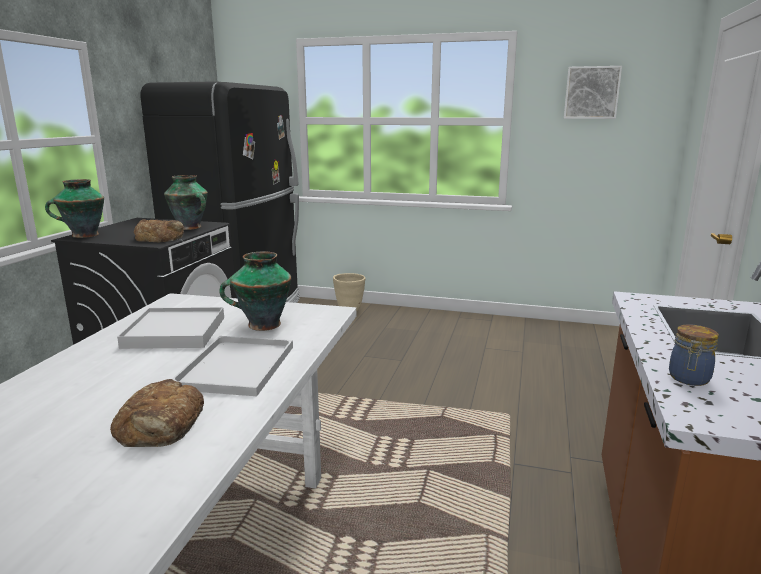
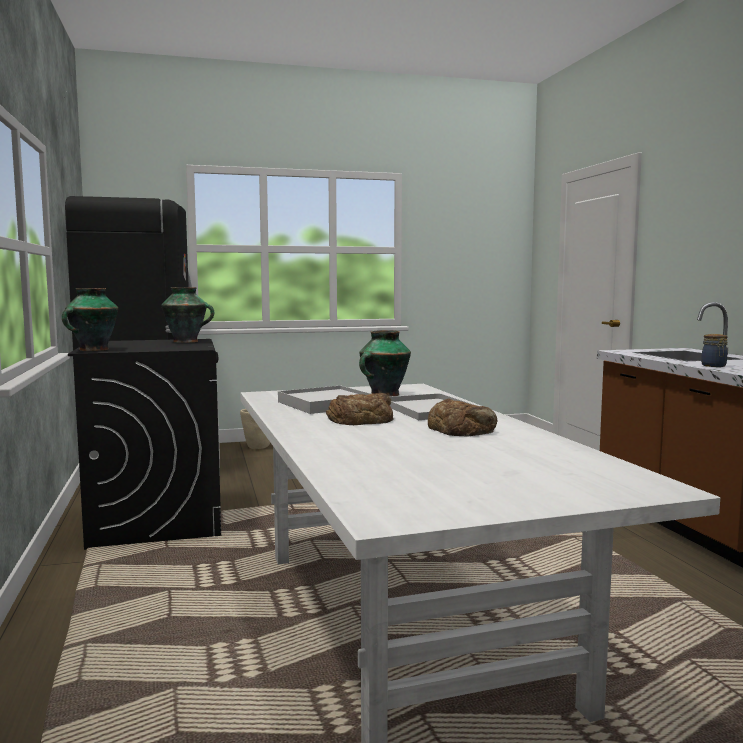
camera: 30 degrees left, 10 degrees down
bread [134,219,184,242] -> bread moved to [326,393,393,425]
picture [564,66,622,119] -> none

